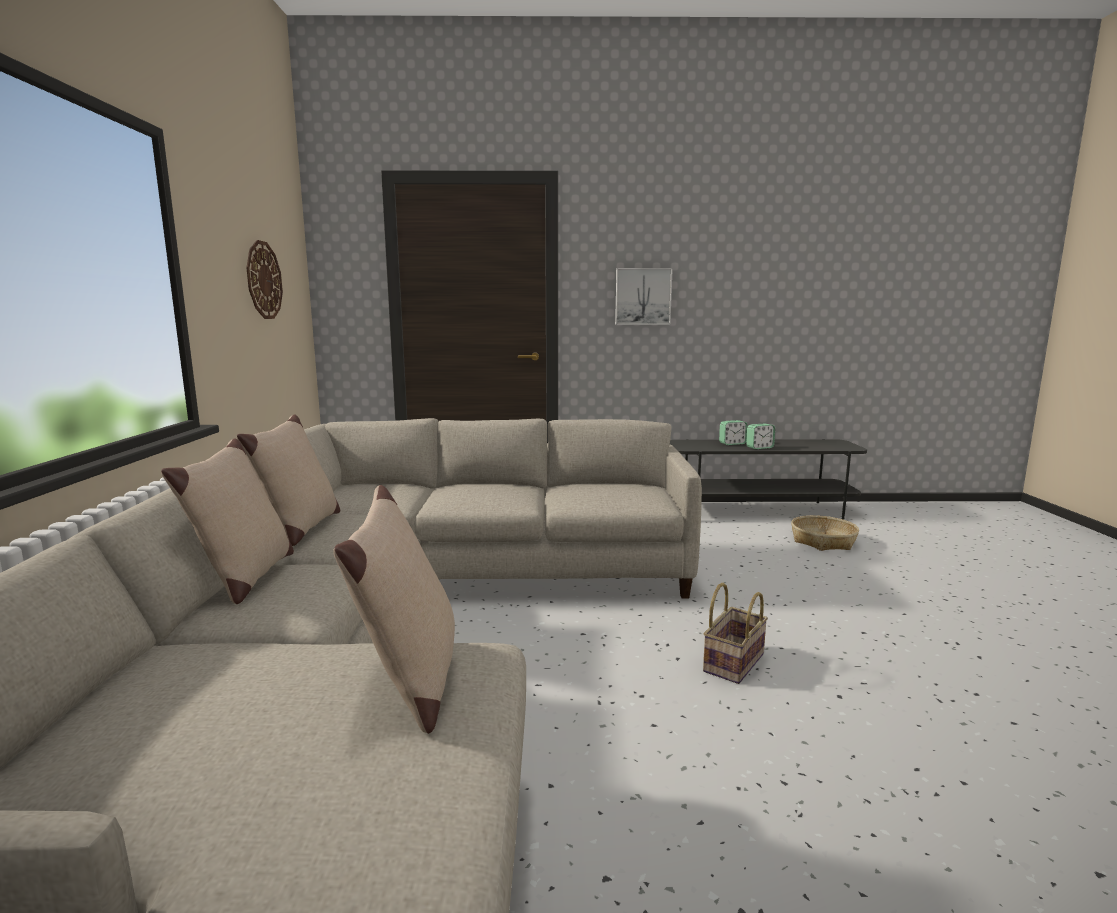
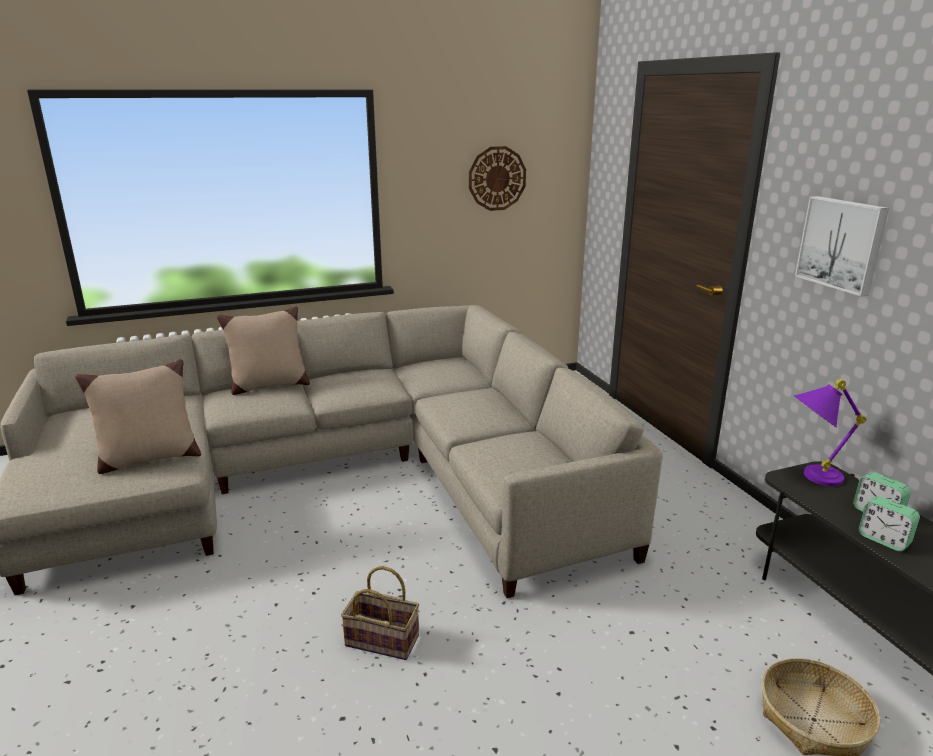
camera: 70 degrees right, 10 degrees up
beige pillow [237,415,340,546] -> none
none -> purple table lamp [794,379,867,486]

